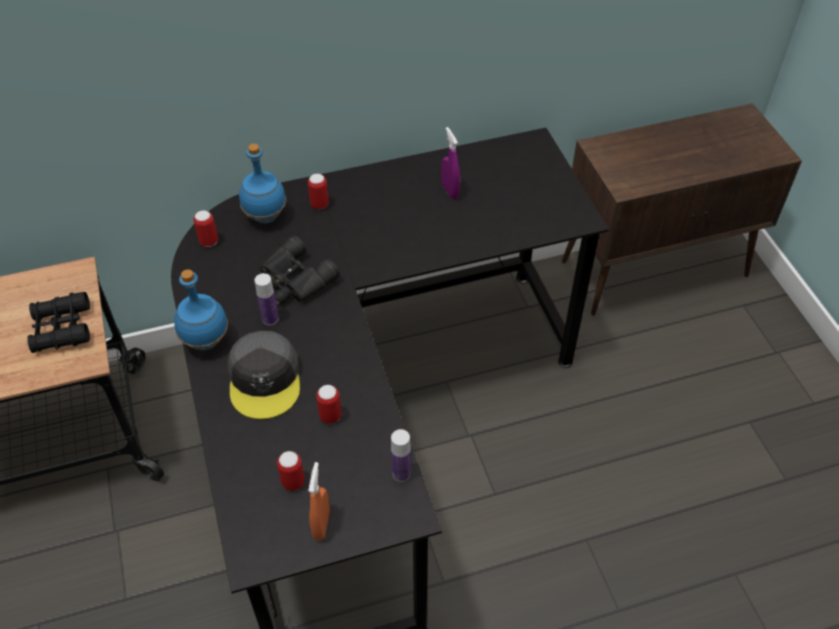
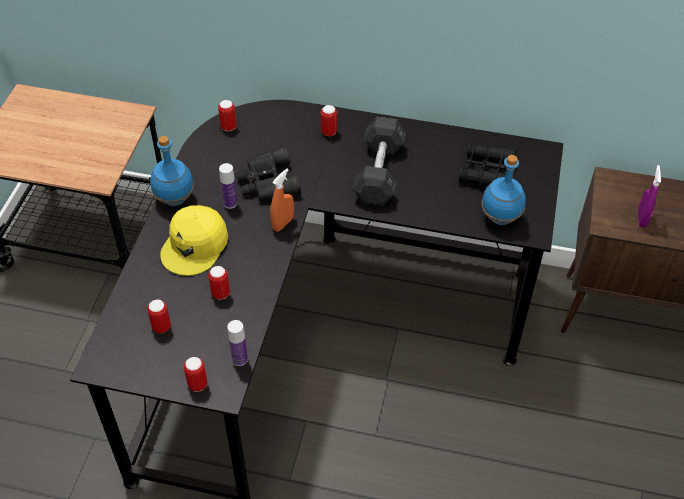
camera: 30 degrees right, 0 degrees up
black binoculars [27,292,90,353] -> black binoculars moved to [459,142,516,186]
grey cap [228,331,300,419] -> yellow cap [160,205,228,276]
blue bottle [239,144,286,224] -> blue bottle moved to [481,155,526,225]
orange spray bottle [309,462,330,541] -> orange spray bottle moved to [270,169,294,232]
purple spray bottle [441,127,460,199] -> purple spray bottle moved to [638,165,661,228]
none -> can [184,357,208,392]
none -> grey dumbbell [352,117,406,205]

